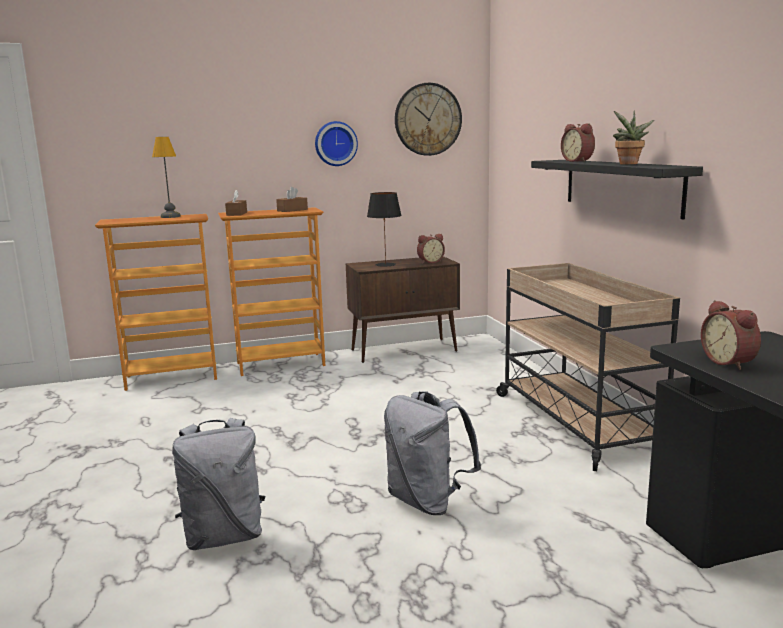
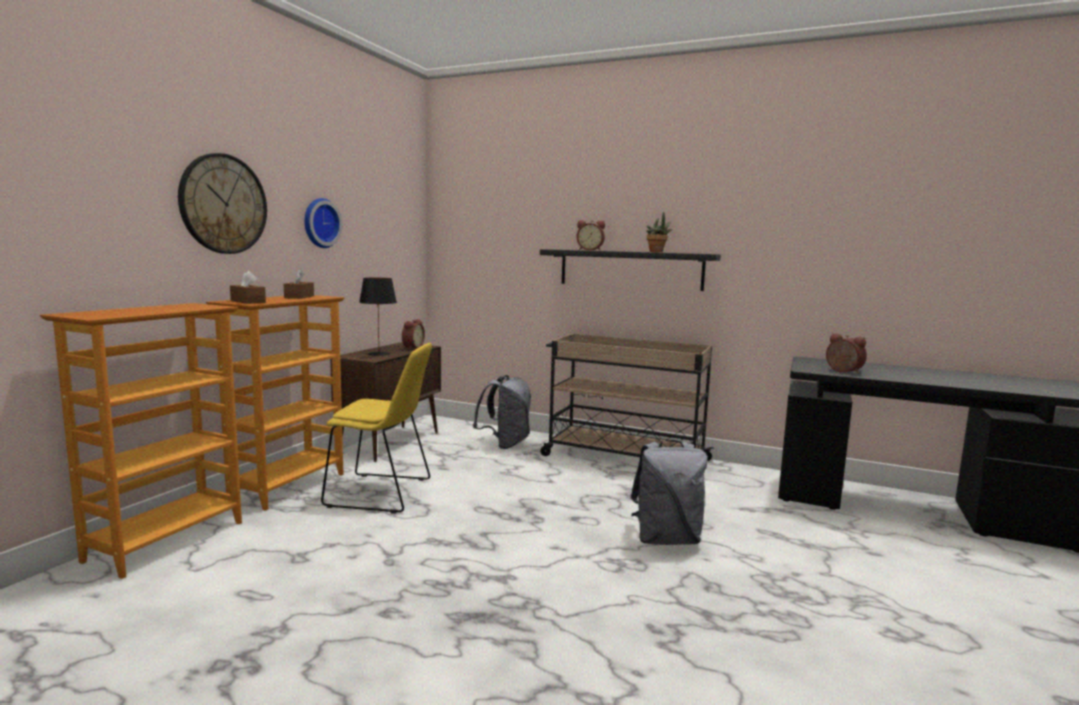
camera: 50 degrees left, 5 degrees down
table lamp [152,137,181,218] -> none
grey backpack [172,418,265,550] -> grey backpack moved to [473,375,531,449]
wall clock [395,83,462,156] -> wall clock moved to [178,153,267,254]
alarm clock [701,300,761,370] -> alarm clock turned 150 degrees counterclockwise [826,333,867,374]
none -> yellow chair [321,343,432,514]

